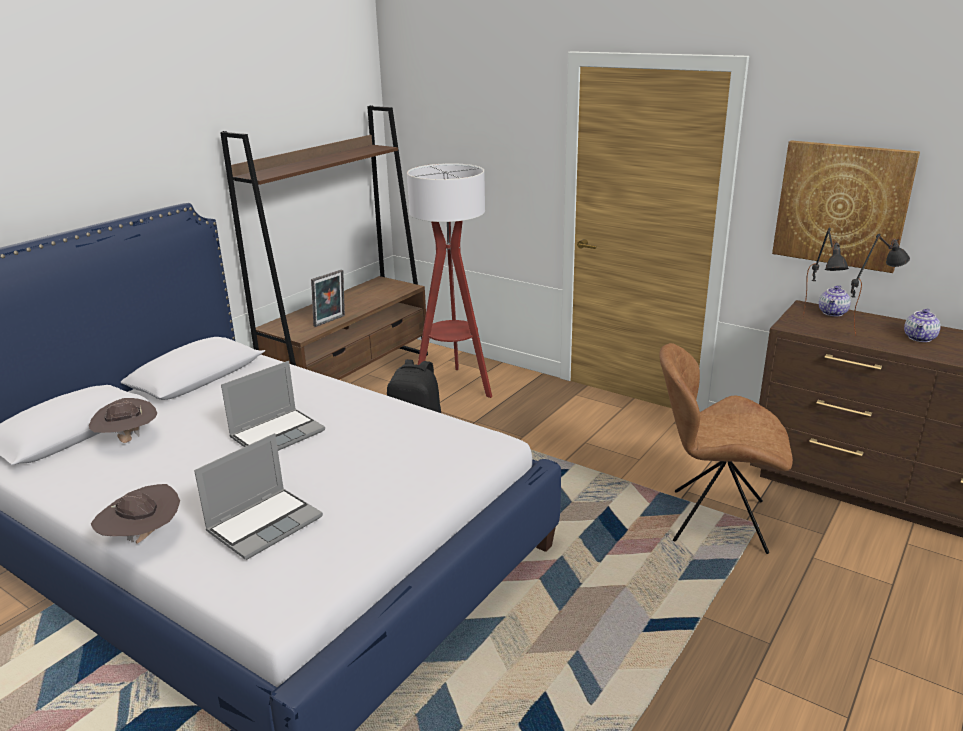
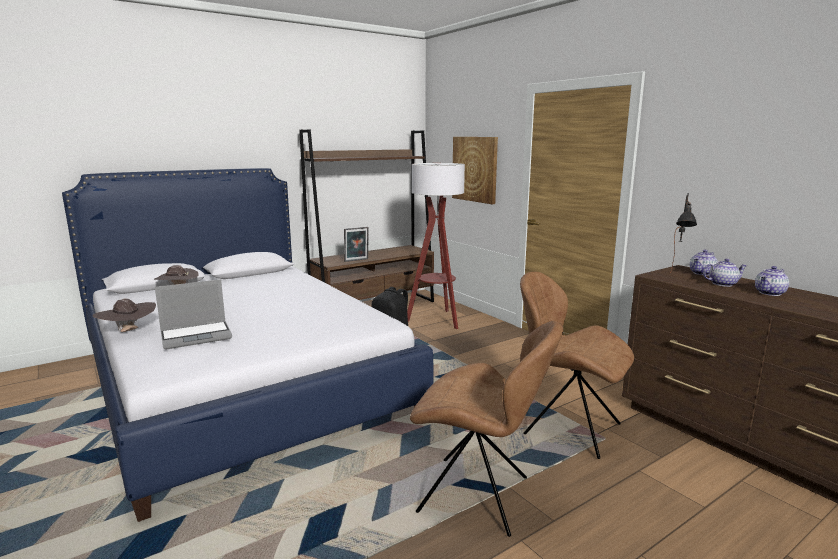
camera: 20 degrees right, 10 degrees down
laptop [221,361,325,451] -> none
picture [772,140,920,273] -> picture moved to [452,137,498,204]
black table lamp [851,233,910,336] -> teapot [703,259,747,287]
none -> brown chair [410,321,563,537]

